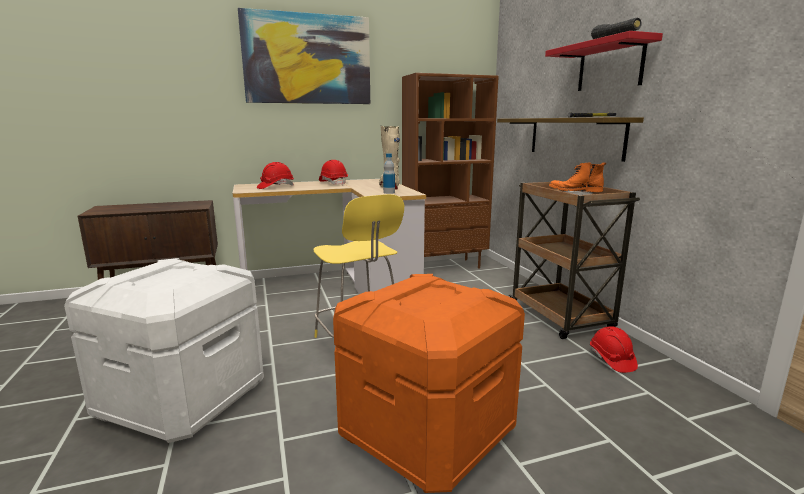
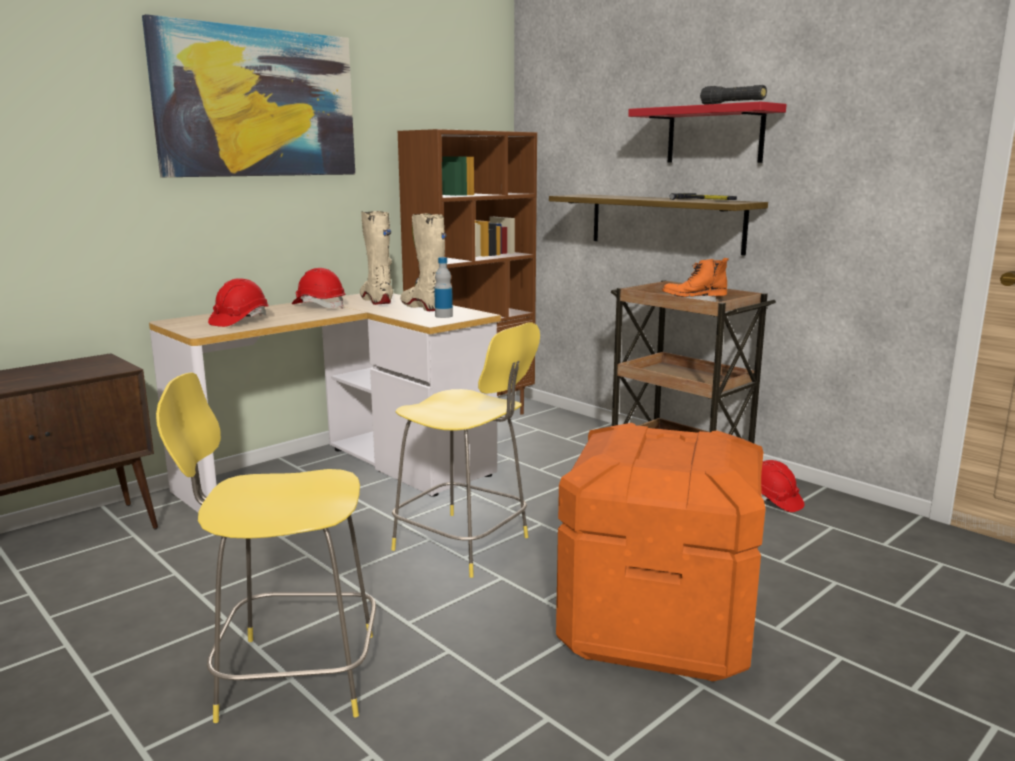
camera: 25 degrees left, 0 degrees up
white storage box [64,258,264,443] -> yellow stool [156,372,376,723]
none -> beige boot [360,211,393,305]

